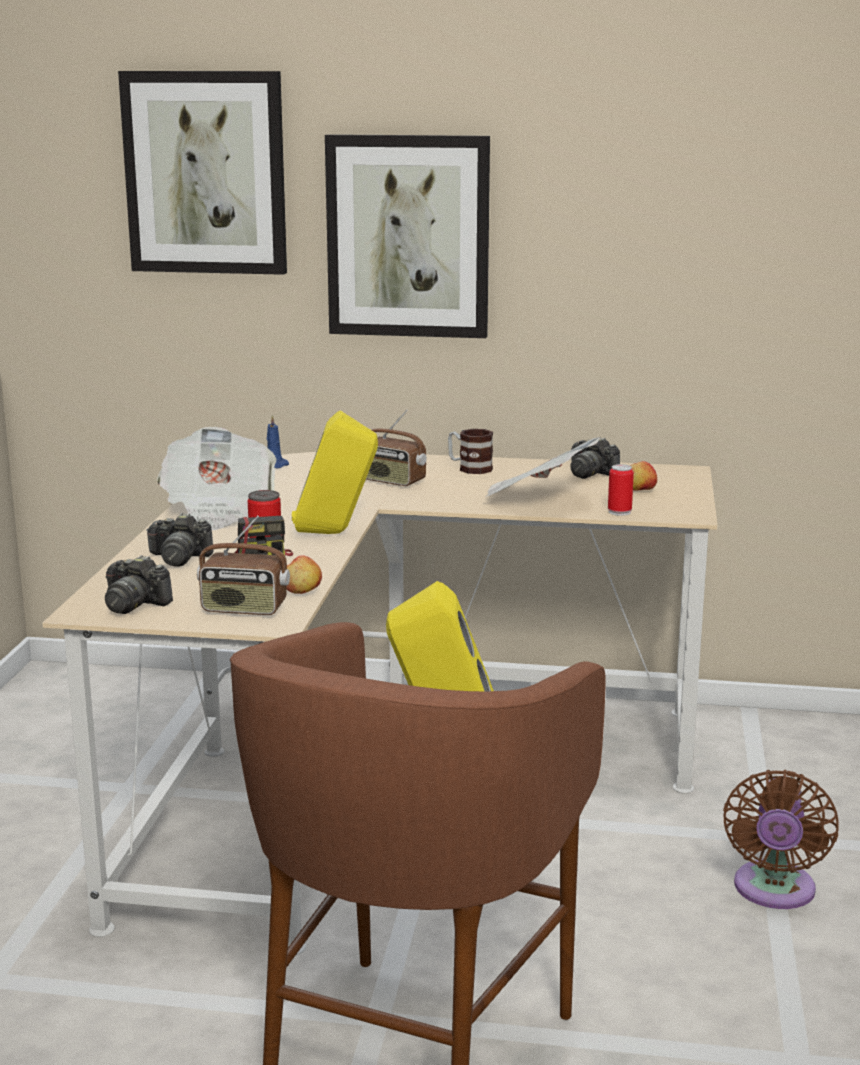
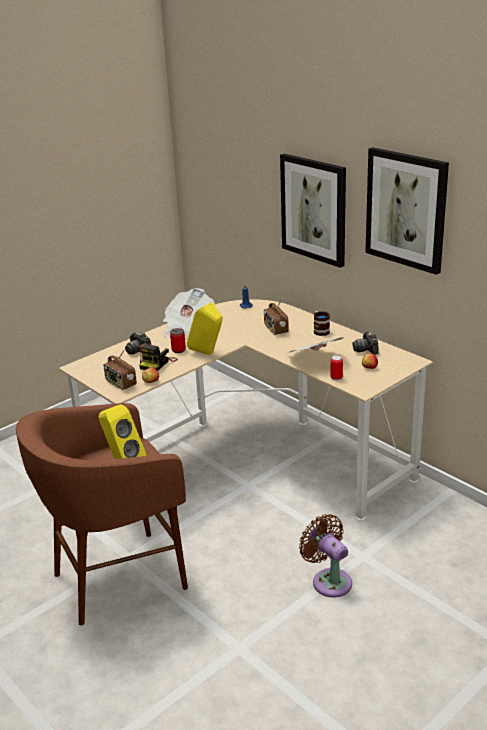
camera: 40 degrees right, 10 degrees up
camera [105,555,173,614] -> none
picture [118,71,287,275] -> picture moved to [365,147,449,275]
brown fan [723,770,839,909] -> brown fan turned 90 degrees clockwise [299,514,352,598]

